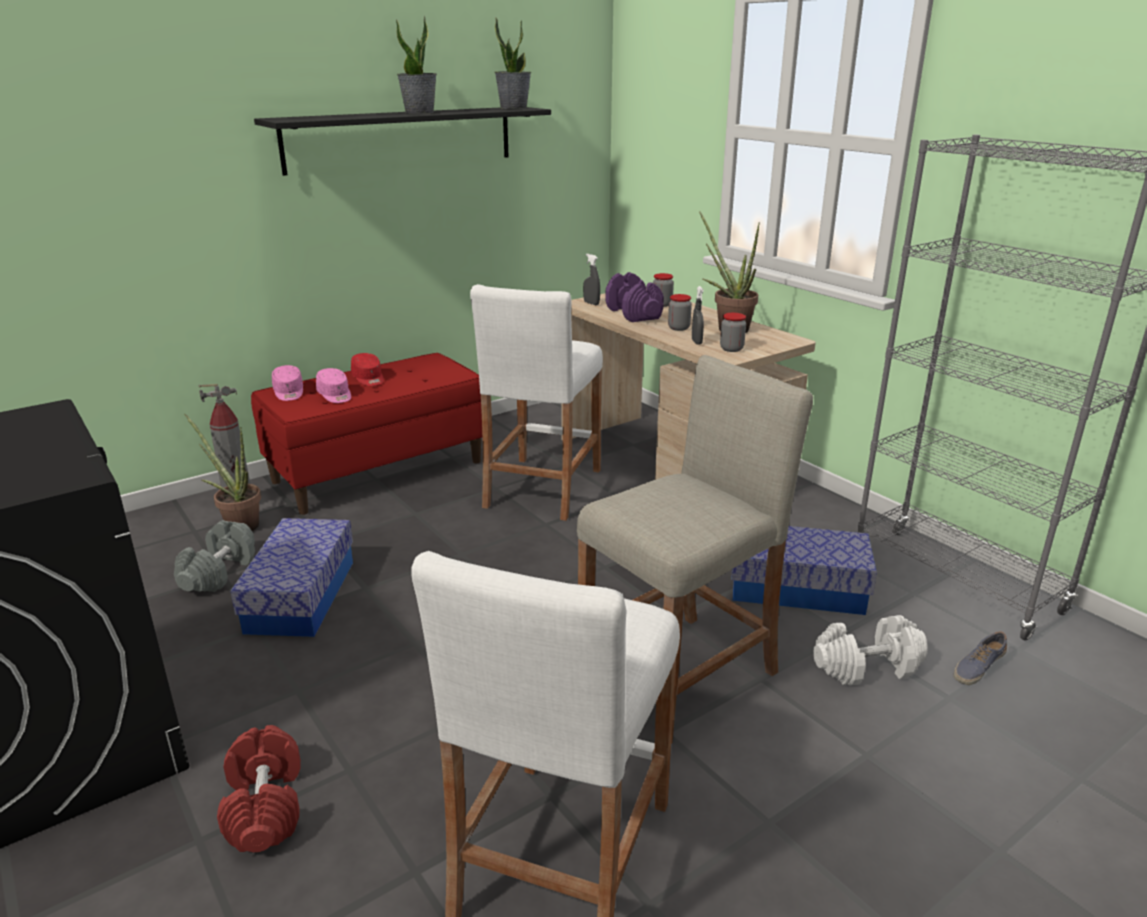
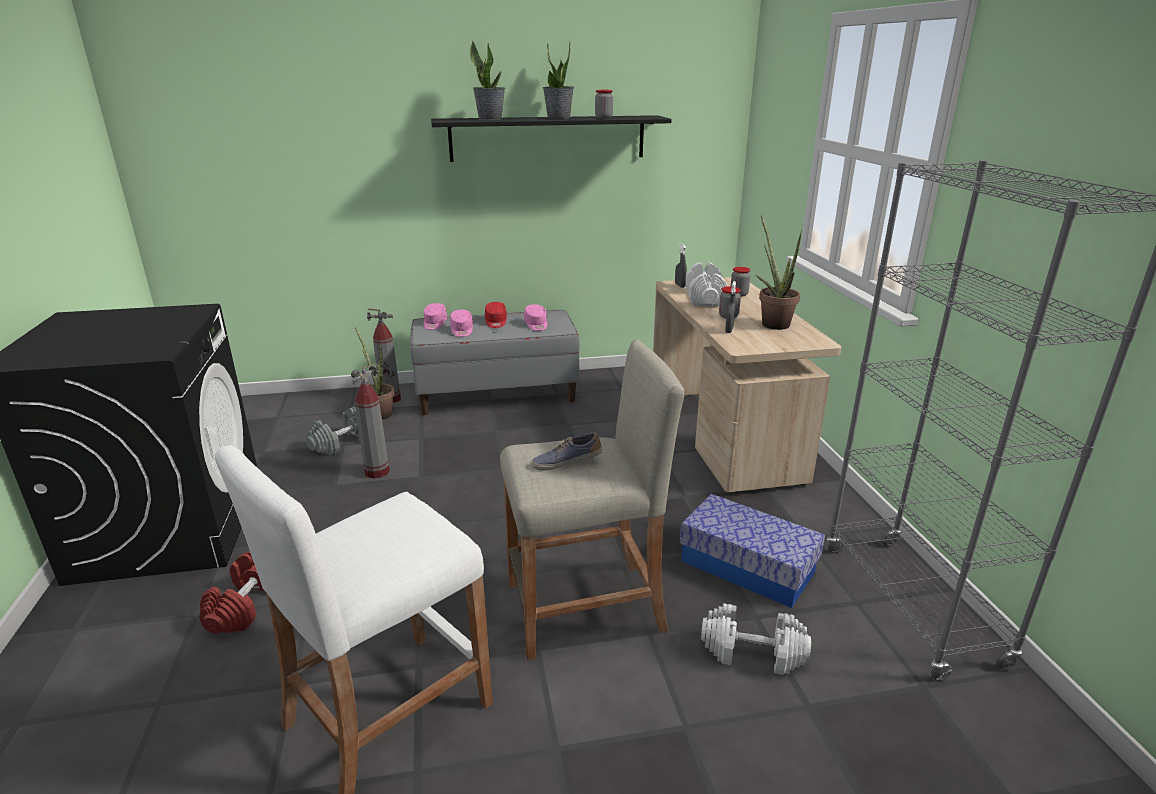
camera: 25 degrees right, 0 degrees up
storage box [230,518,353,637] -> fire extinguisher [351,363,390,478]
red bench [251,353,482,515] -> grey bench [410,310,580,415]
white stool [470,284,603,521] -> none
potted plant [495,18,531,109] -> potted plant moved to [470,40,505,120]
purple dumbbell [605,272,664,322] -> white dumbbell [685,262,727,306]
jar [720,313,746,352] -> jar moved to [595,90,613,119]
shoe [954,632,1007,685] -> shoe moved to [531,432,602,470]
none -> pink cap [524,304,547,331]

